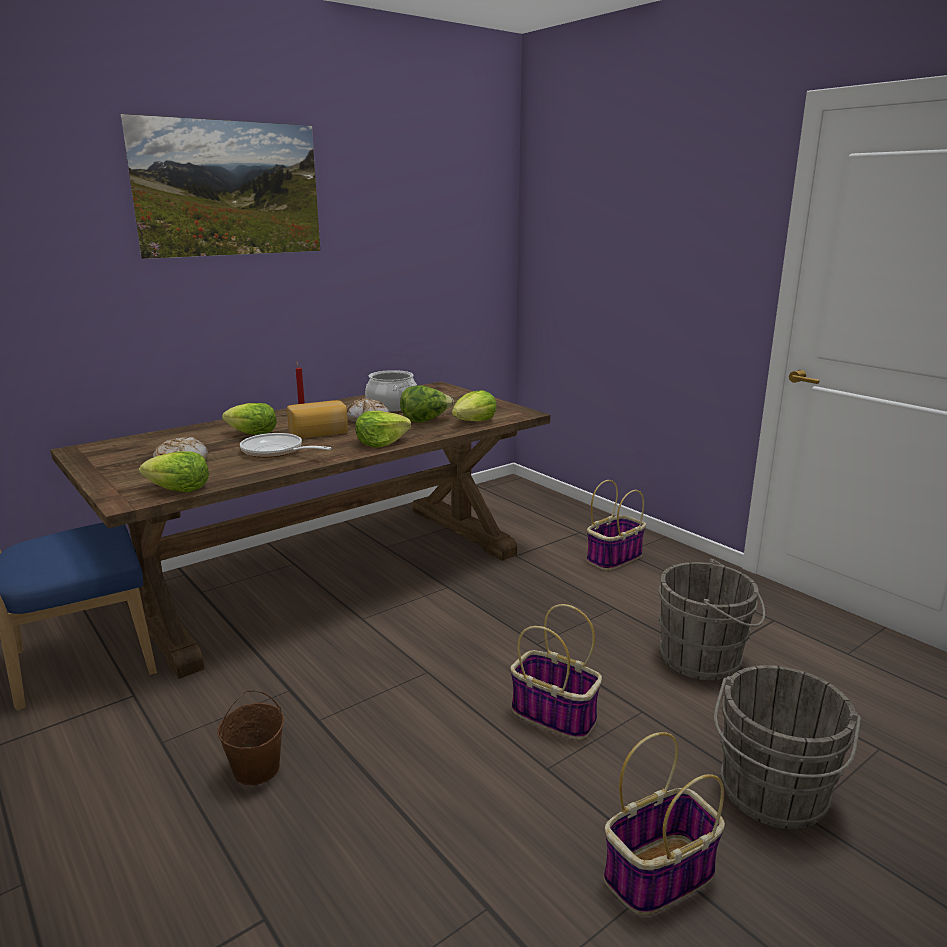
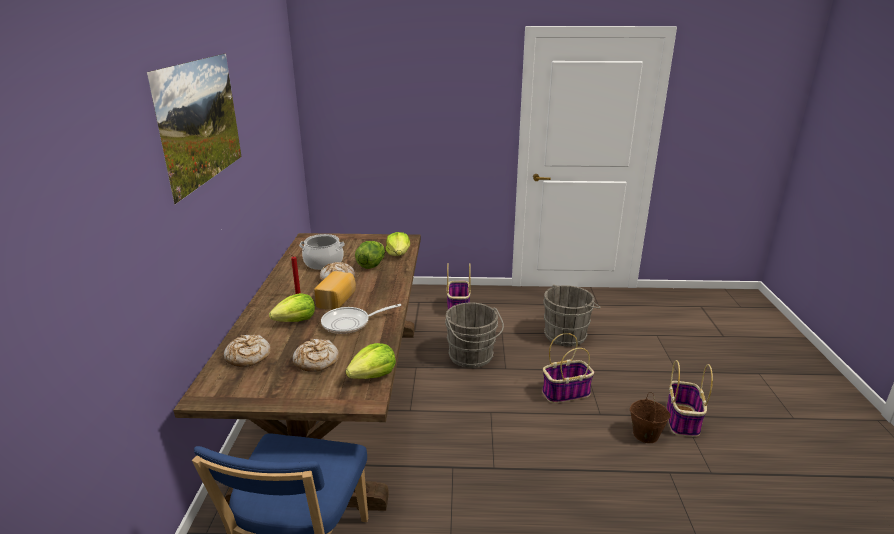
camera: 50 degrees left, 5 degrees up
brown bucket [217,691,284,785] -> brown bucket moved to [630,392,671,443]
lettuce [355,411,411,447] -> none
grey bucket [714,665,861,829] -> grey bucket moved to [445,303,504,368]
none -> bread [224,335,271,367]

